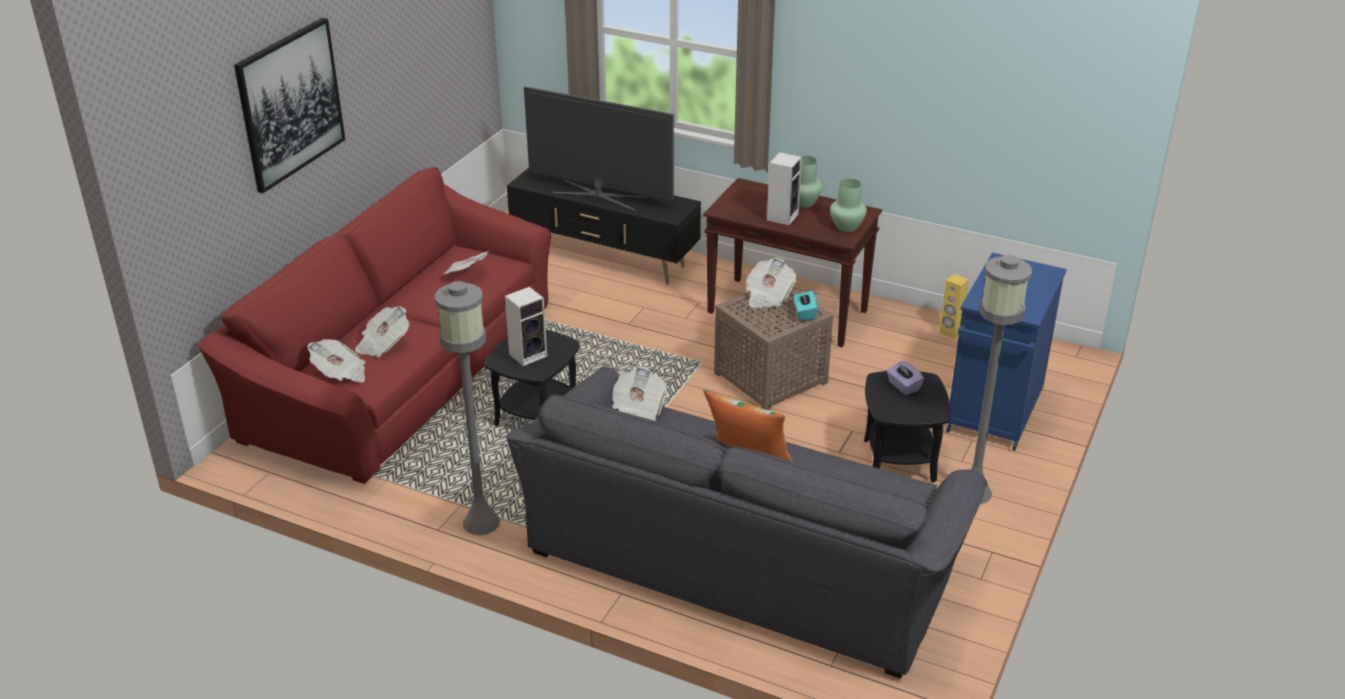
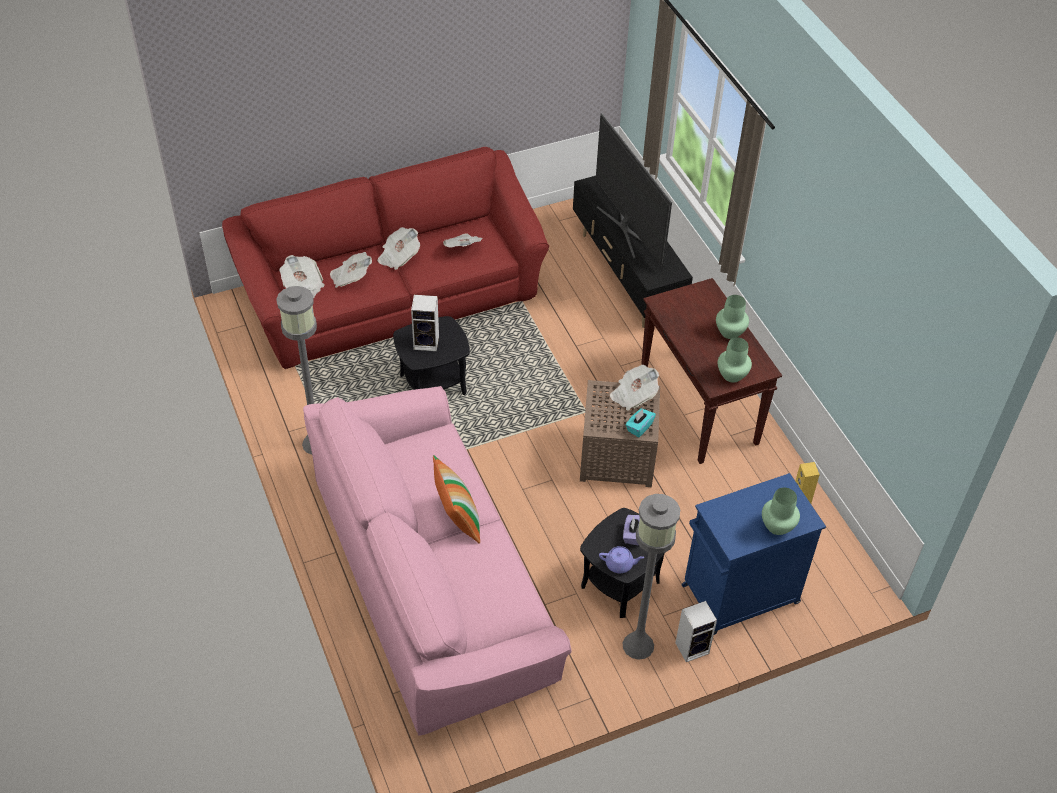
camera: 40 degrees right, 15 degrees up
picture [234,18,345,193] -> none
grey sofa [506,367,987,678] -> pink sofa [303,386,571,735]
newspaper [612,367,667,421] -> newspaper moved to [377,227,420,270]
speaker [767,152,802,225] -> speaker moved to [675,601,717,662]
none -> purple teapot [599,546,644,573]
none -> green vase [762,488,800,535]

